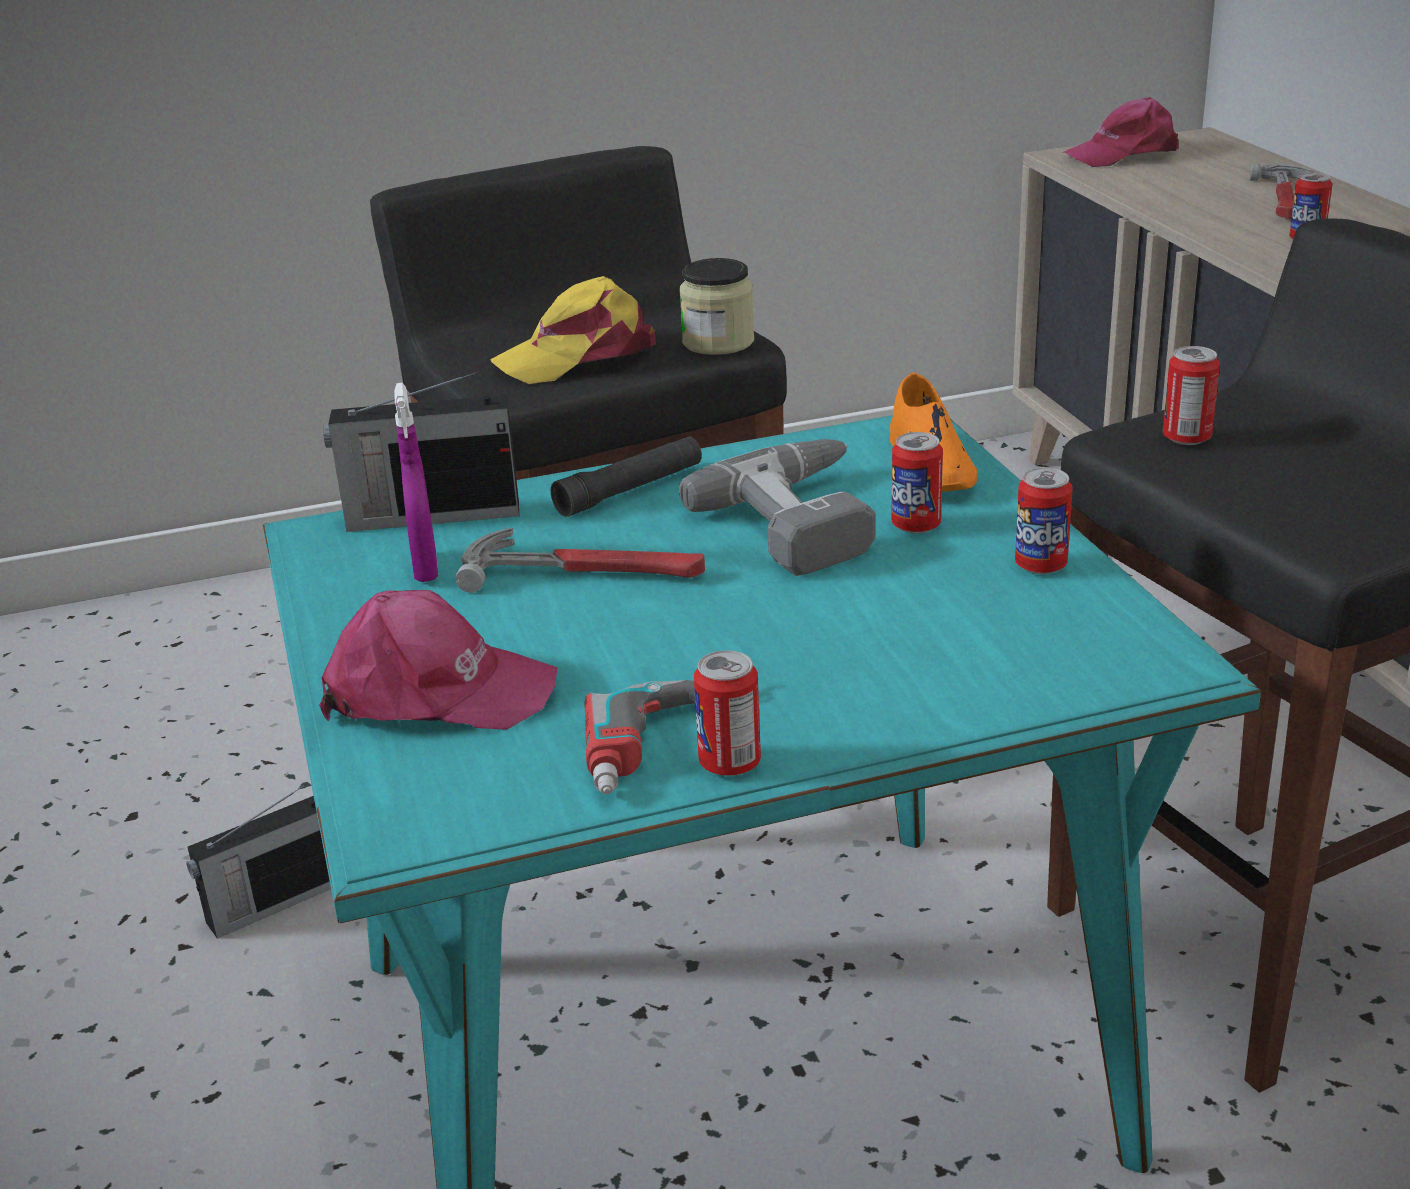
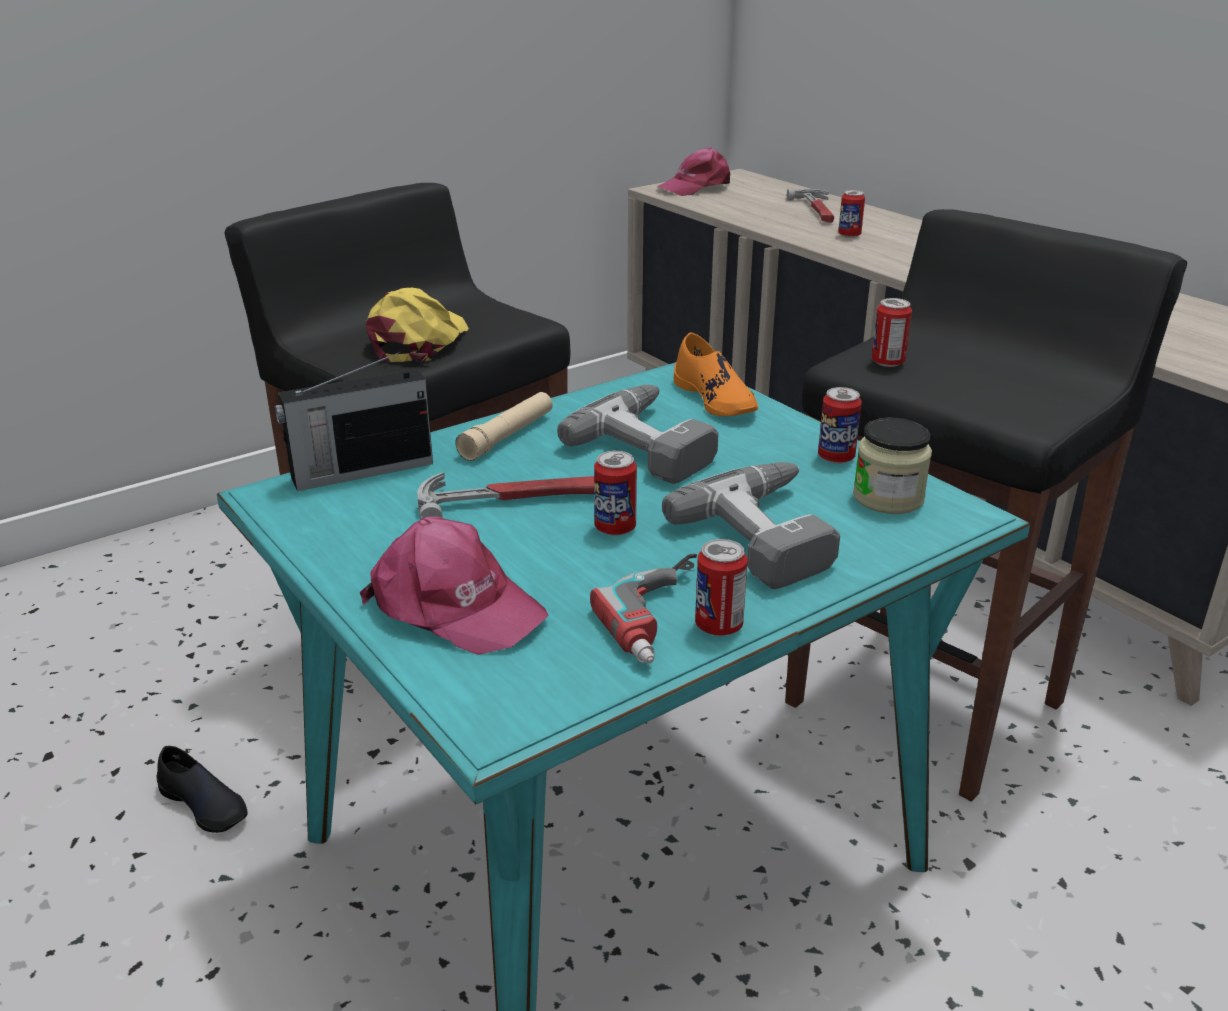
camera: 20 degrees left, 0 degrees up
radio [186,784,331,939] -> black shoe [157,746,248,833]
pink cap [319,590,557,730] -> pink cap turned 45 degrees clockwise [360,516,549,655]
purple spray bottle [394,383,438,582] -> none
yellow cap [490,276,656,384] -> yellow cap turned 150 degrees clockwise [366,288,469,362]
black flashlight [551,437,702,517] -> beige flashlight [455,392,553,461]
jar [679,258,754,355] -> jar moved to [853,418,932,514]
can [891,432,943,534] -> can moved to [594,451,637,536]
none -> power drill [662,462,840,589]

